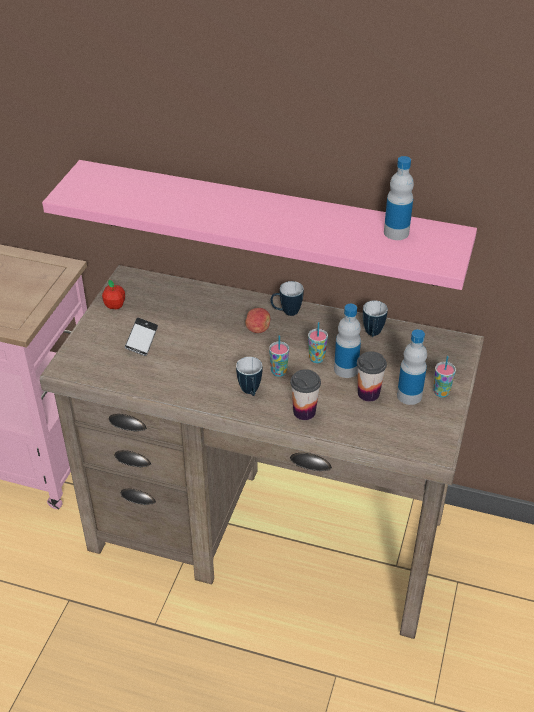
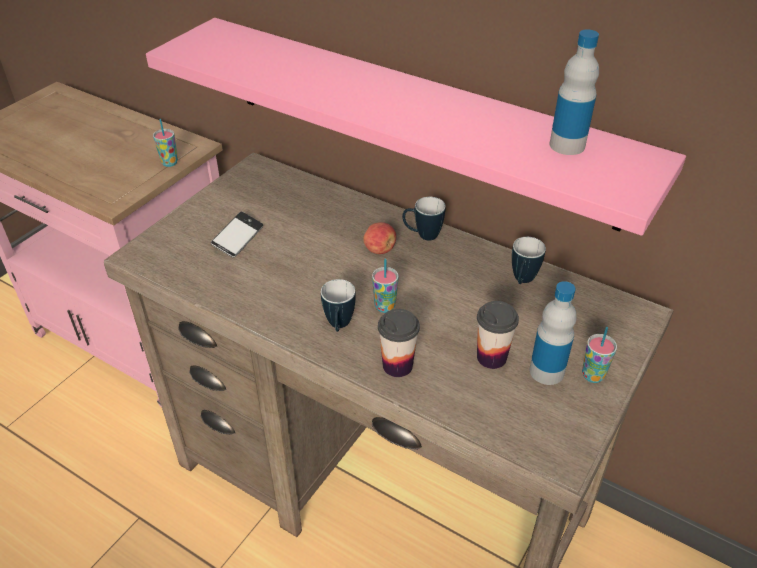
camera: 15 degrees right, 0 degrees up
apple [102,280,125,309] -> none
cup [308,322,328,363] -> cup moved to [153,119,178,167]
bottle [334,304,361,378] -> none

